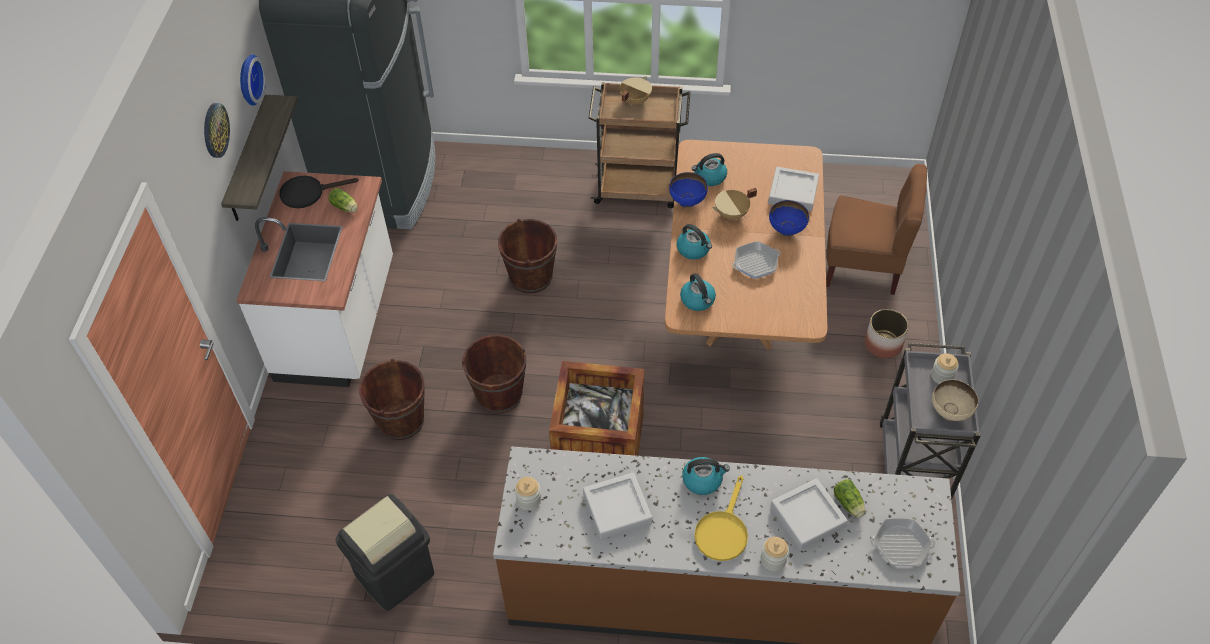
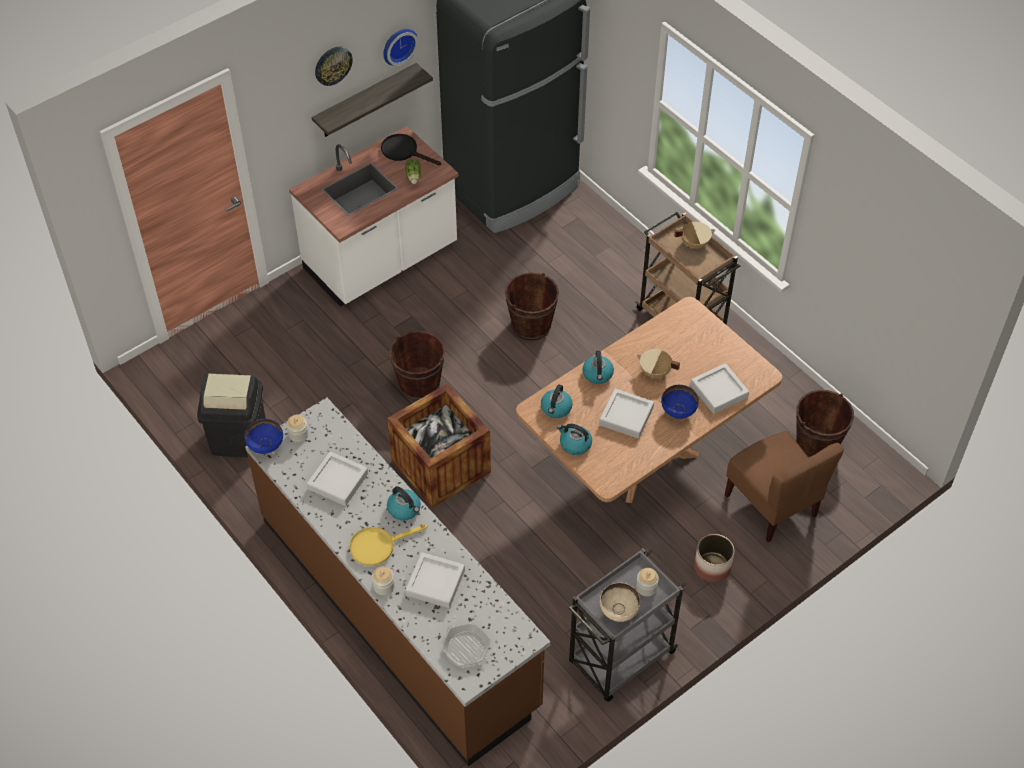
camera: 45 degrees right, 0 degrees up
brown bucket [359,359,425,440] -> brown bucket moved to [796,390,854,458]
blue bowl [669,172,708,208] -> blue bowl moved to [244,419,283,454]
kettle [692,153,727,186] -> kettle moved to [557,424,592,455]
frying pan [732,241,780,279] -> grey tray [599,389,654,439]
lettuce [834,479,865,518] -> none

